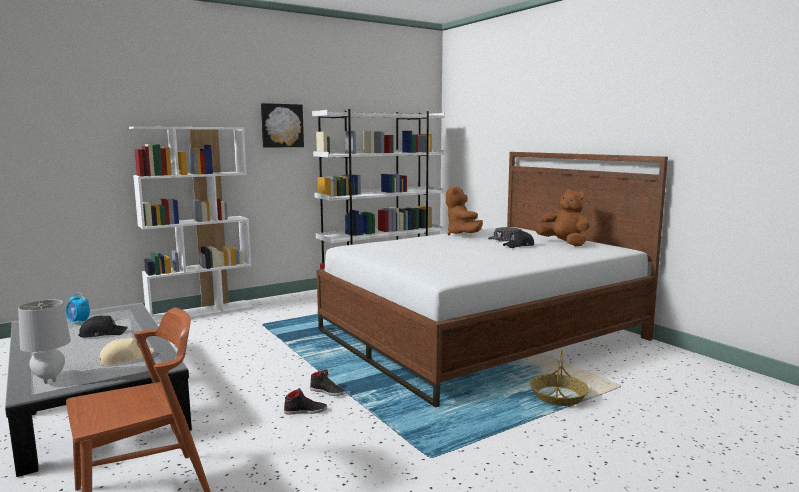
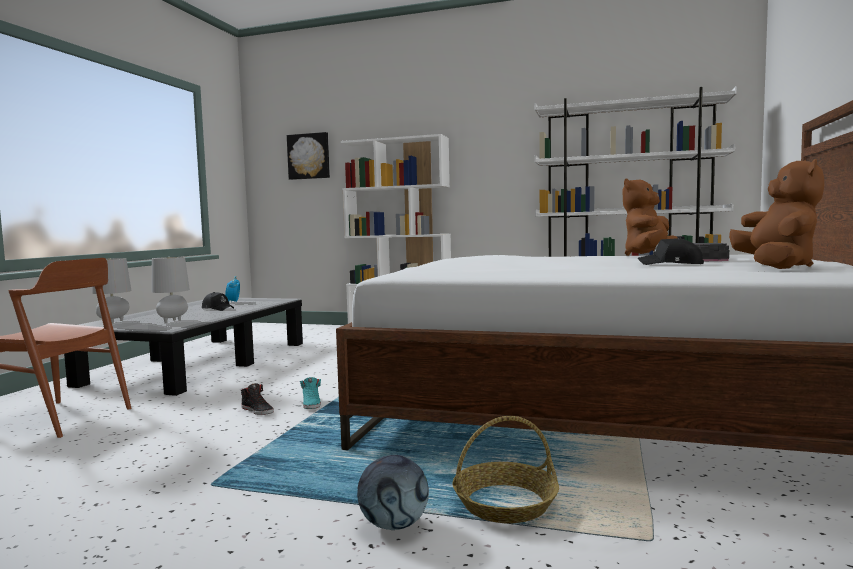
camera: 50 degrees right, 5 degrees down
beige cap [99,338,153,365] -> grey table lamp [152,257,190,323]
picture [261,103,304,148] -> picture moved to [287,132,330,180]
black shoe [310,369,345,396] -> turquoise shoe [300,377,321,409]
none -> football [357,455,429,530]

